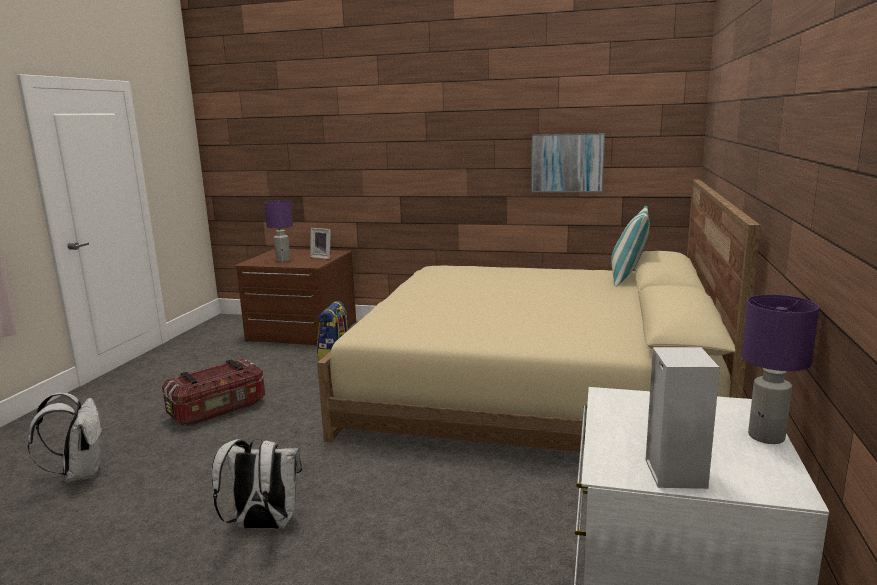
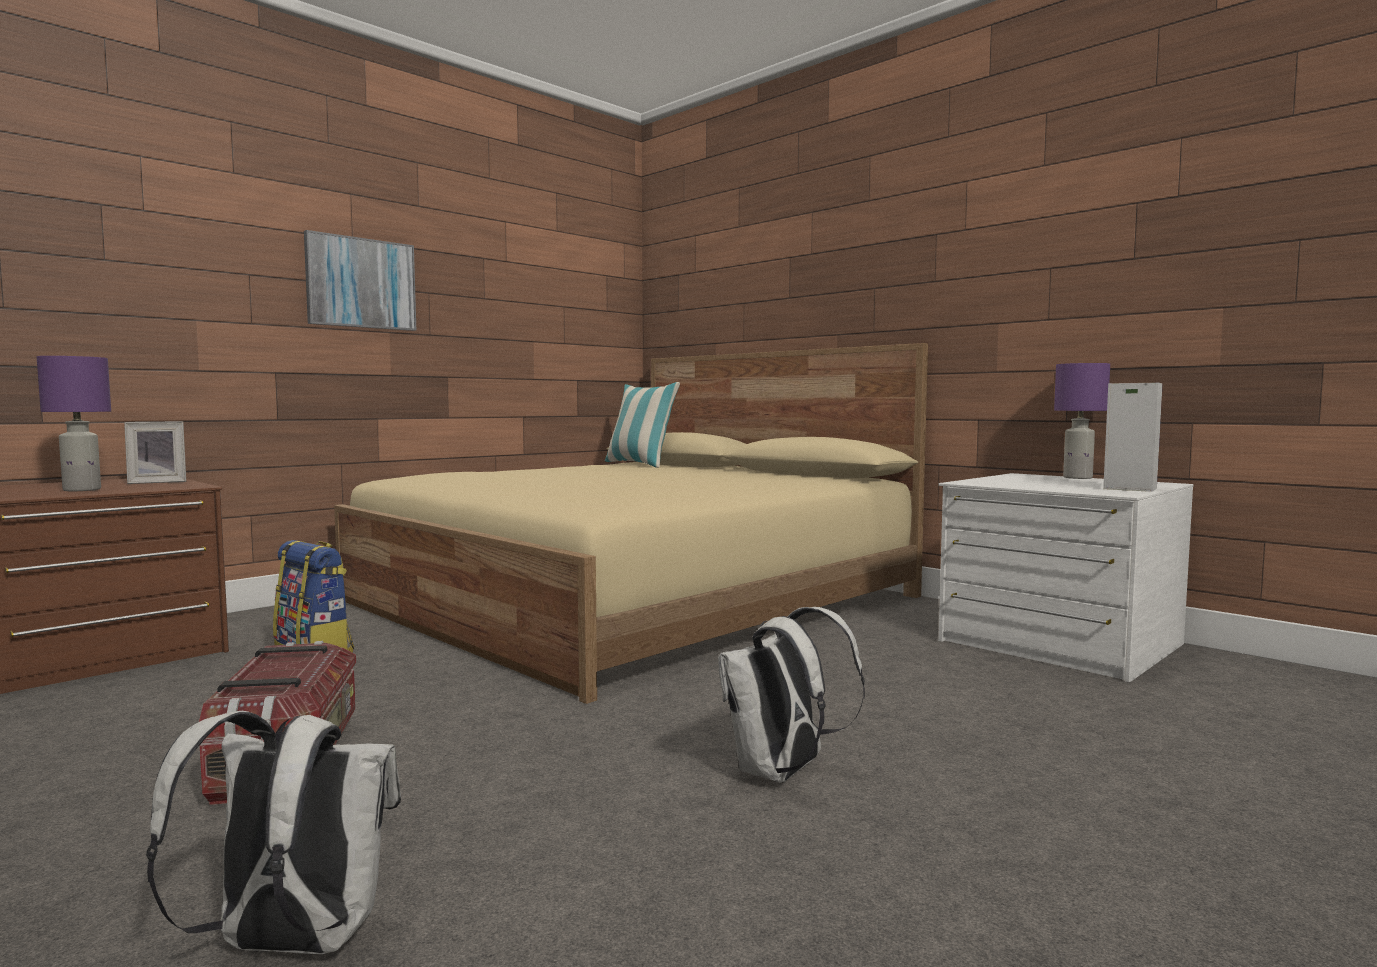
camera: 60 degrees left, 10 degrees down
picture [531,133,605,192] -> picture moved to [304,230,416,331]

